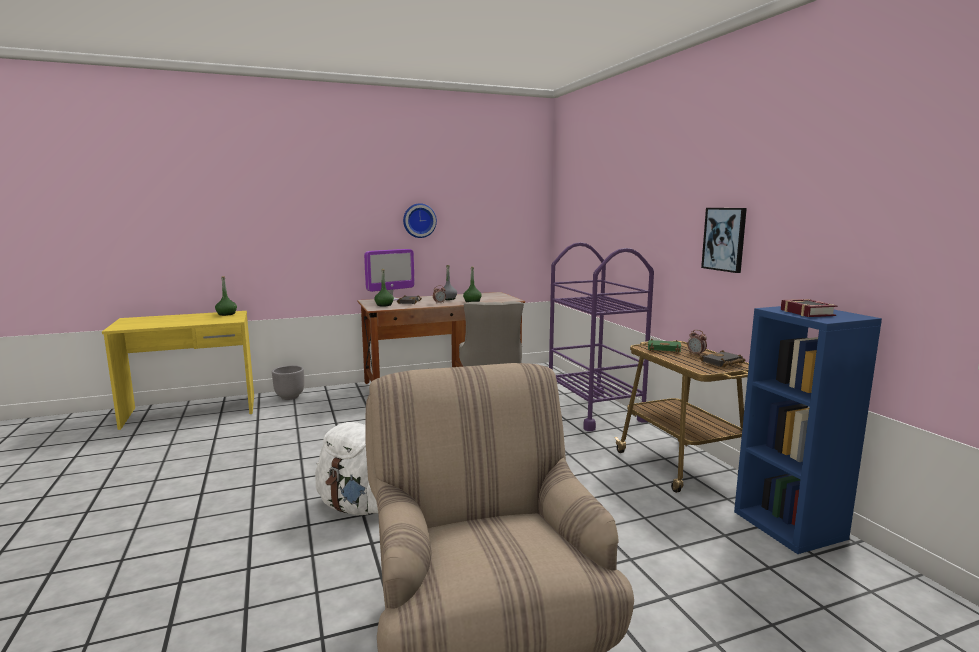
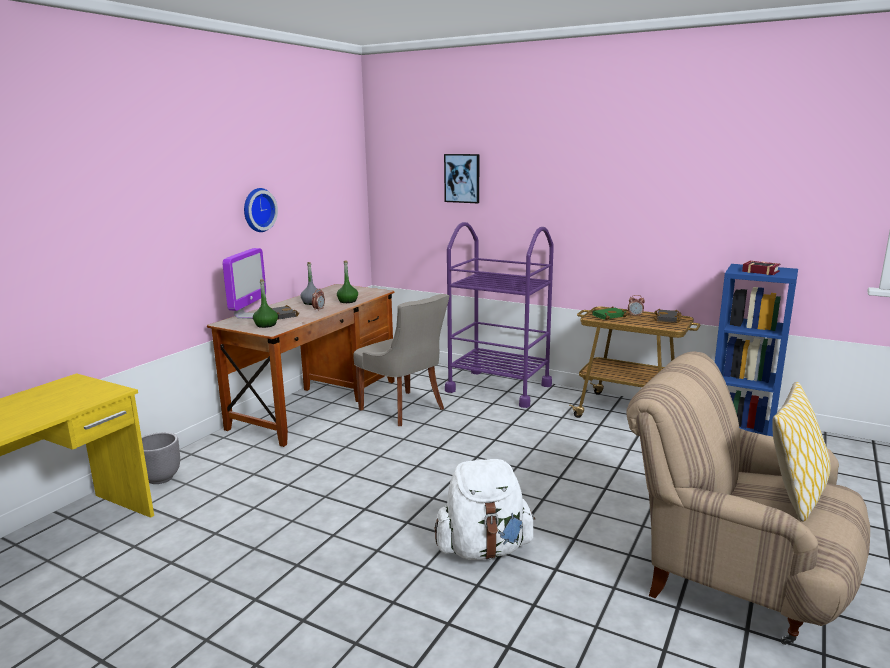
camera: 40 degrees left, 5 degrees up
green bottle [215,276,237,316] -> none
picture [701,208,747,273] -> picture moved to [444,154,479,203]
none -> pillow [772,382,831,522]

